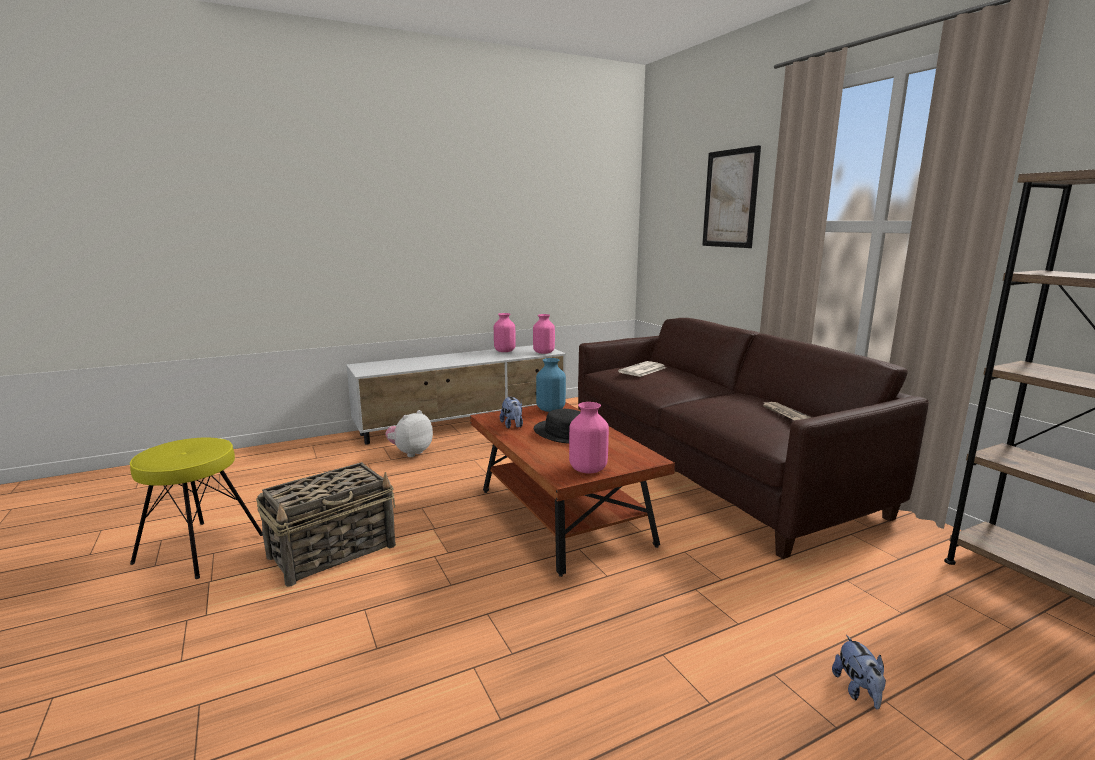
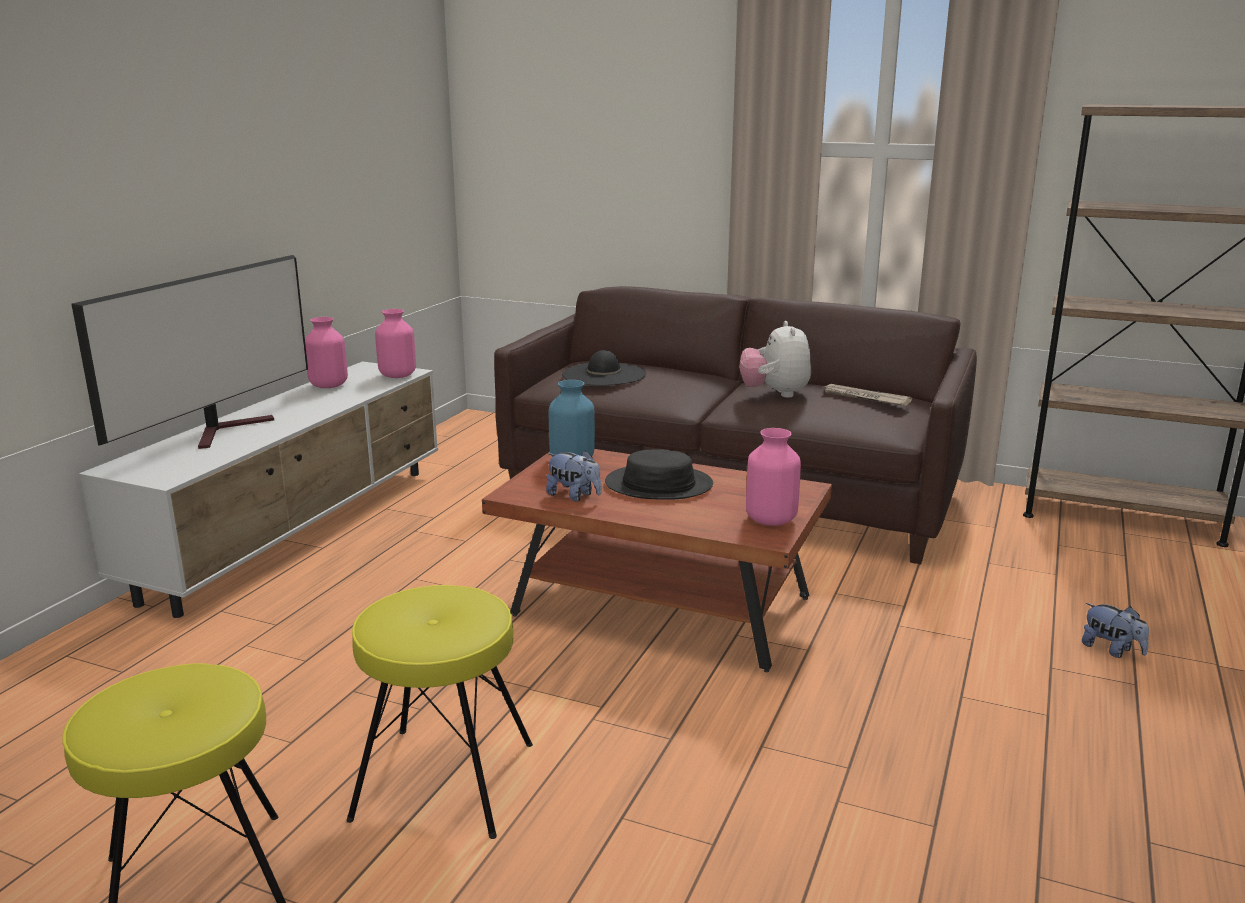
camera: 40 degrees left, 5 degrees up
basket [256,462,396,587] -> yellow stool [347,585,533,839]
plush toy [385,410,433,457] -> plush toy moved to [739,321,811,398]
newspaper [618,361,666,377] -> black hat [562,350,646,386]
picture [702,145,761,248] -> none
none -> television [72,255,308,449]

